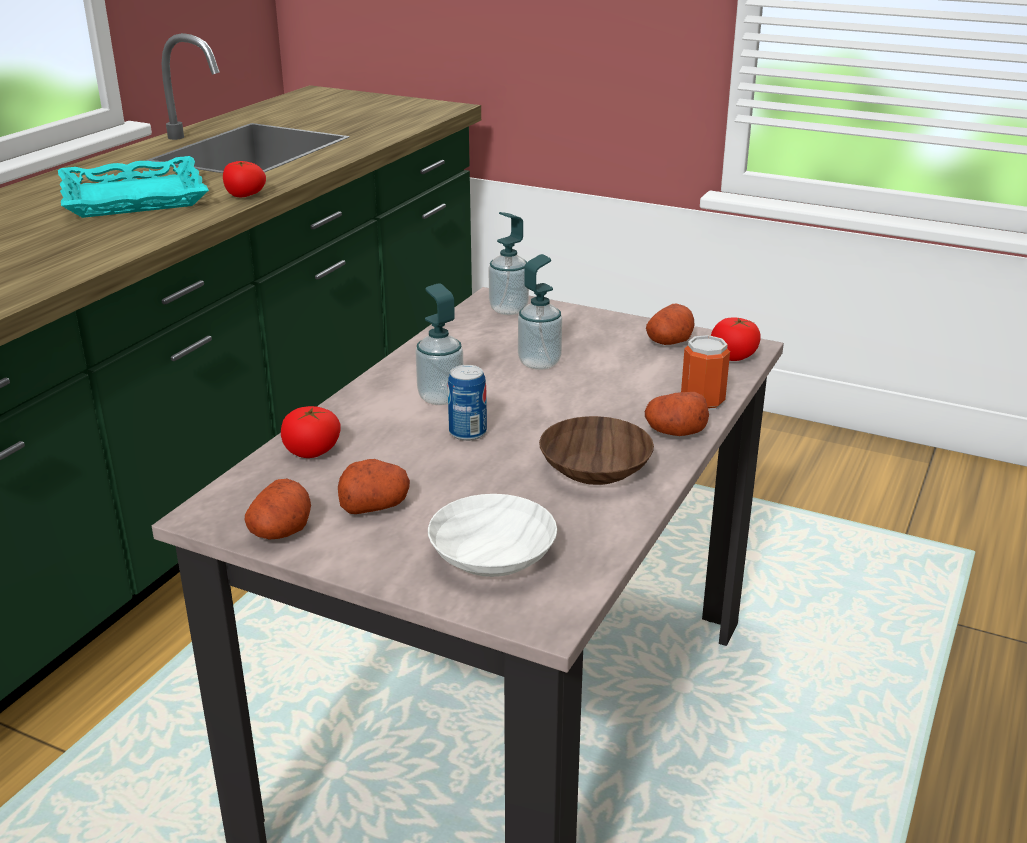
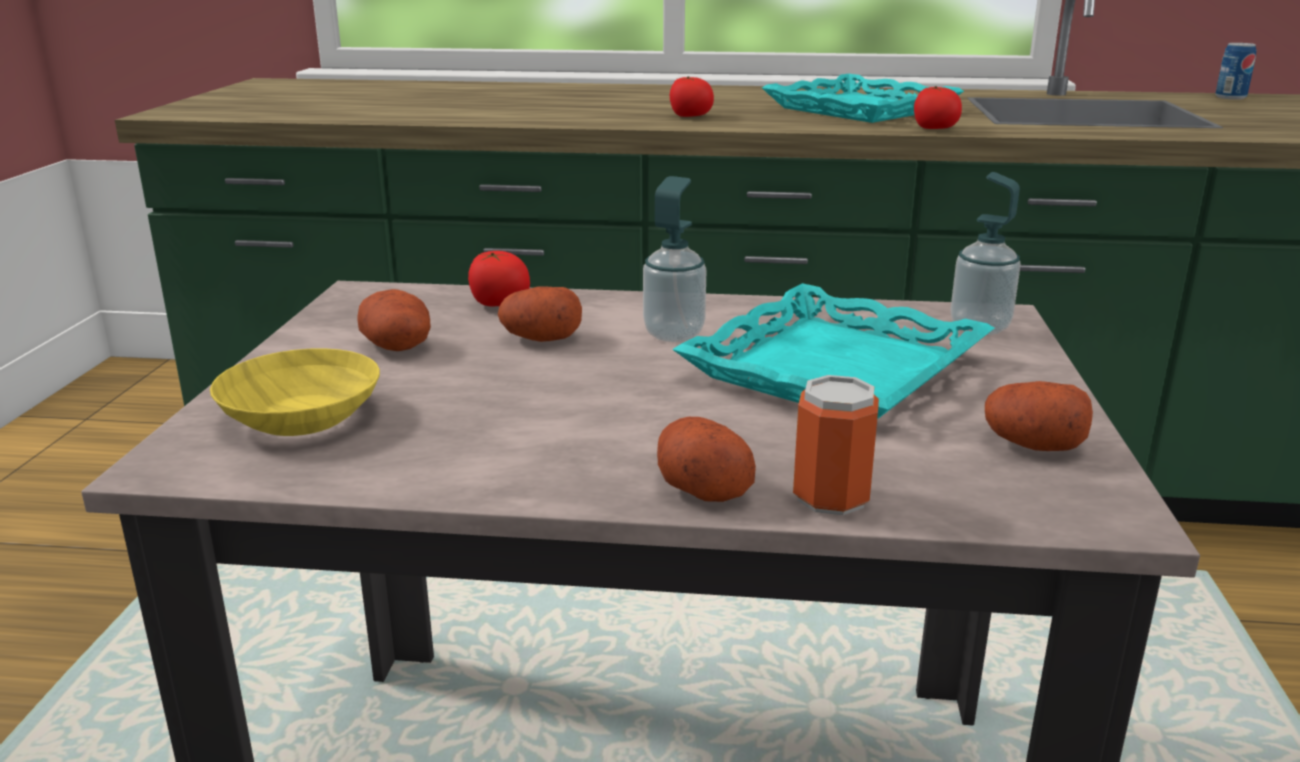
camera: 70 degrees right, 5 degrees down
potato [245,479,311,540] -> potato moved to [498,287,582,342]
white bowl [428,494,557,577] -> yellow bowl [210,348,380,436]
can [448,365,487,441] -> can moved to [1215,43,1256,100]
soap dispenser [518,254,562,370] -> turquoise tray [672,283,994,419]
brown bowl [539,416,654,485] -> none
tomato [711,317,761,361] -> tomato moved to [670,76,714,117]

